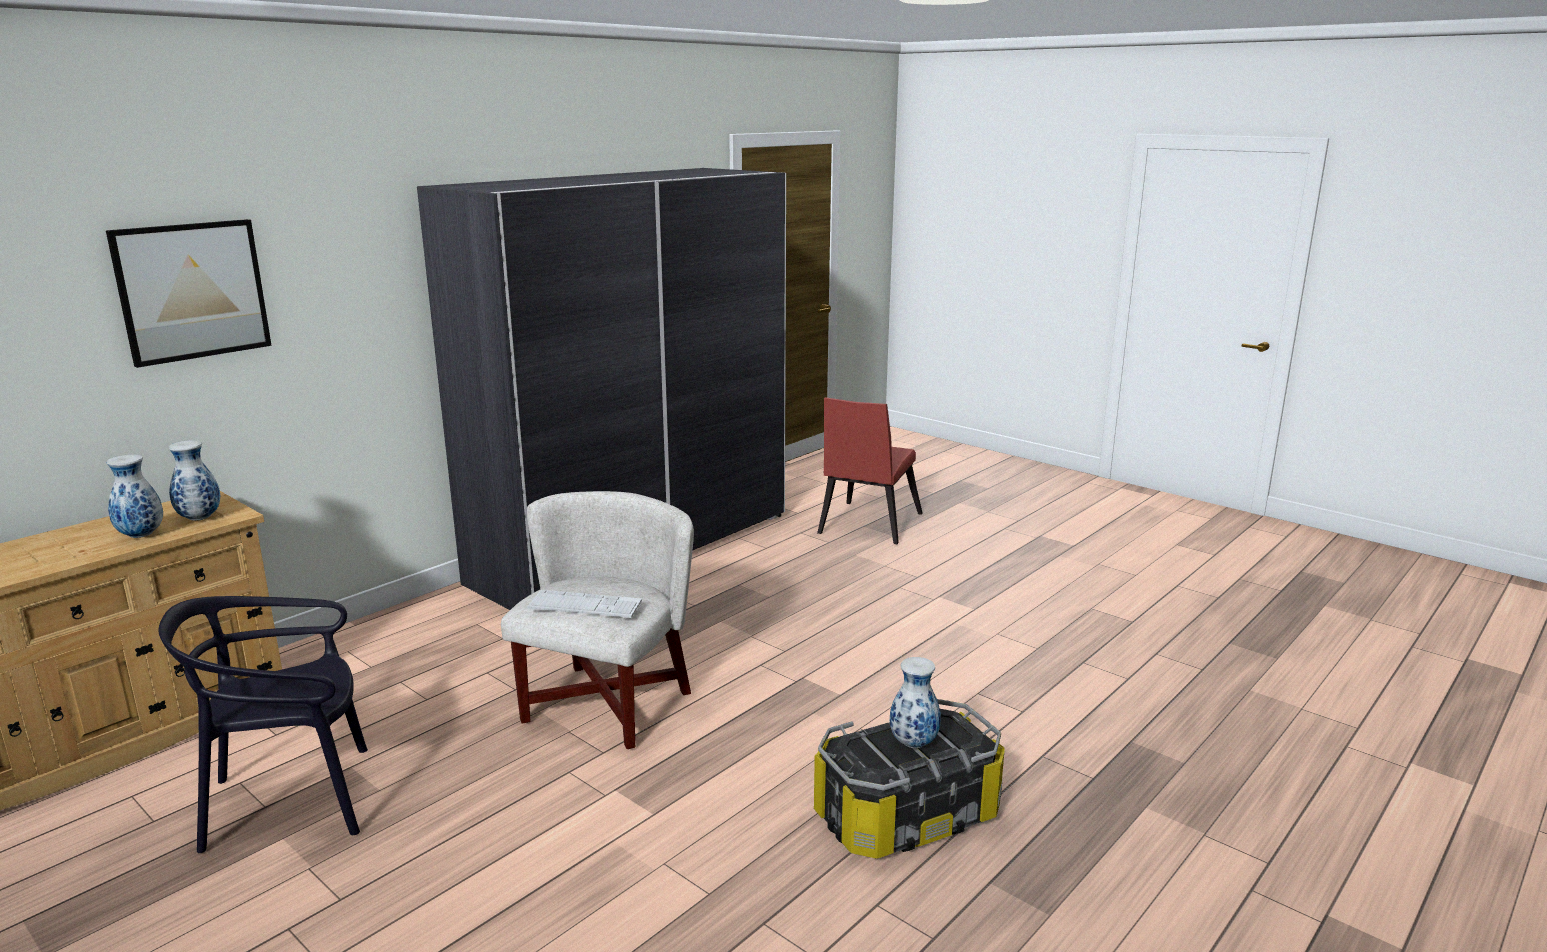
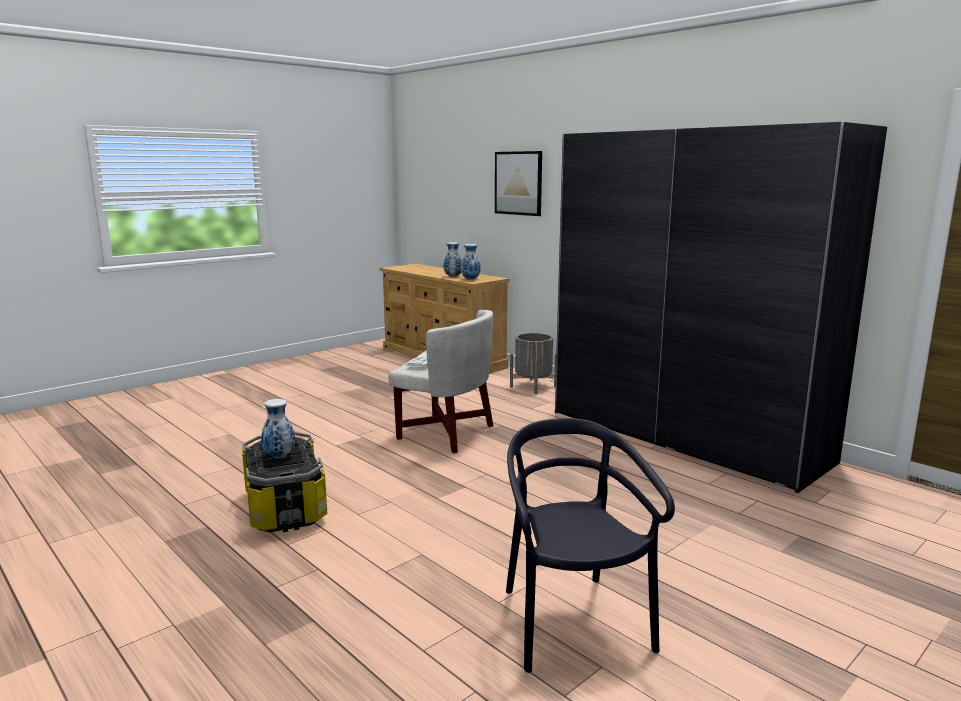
camera: 95 degrees right, 5 degrees down
black chair [159,596,368,853] -> black chair moved to [506,418,675,673]
red chair [817,397,923,544] -> none
none -> grey planter [510,333,556,394]

